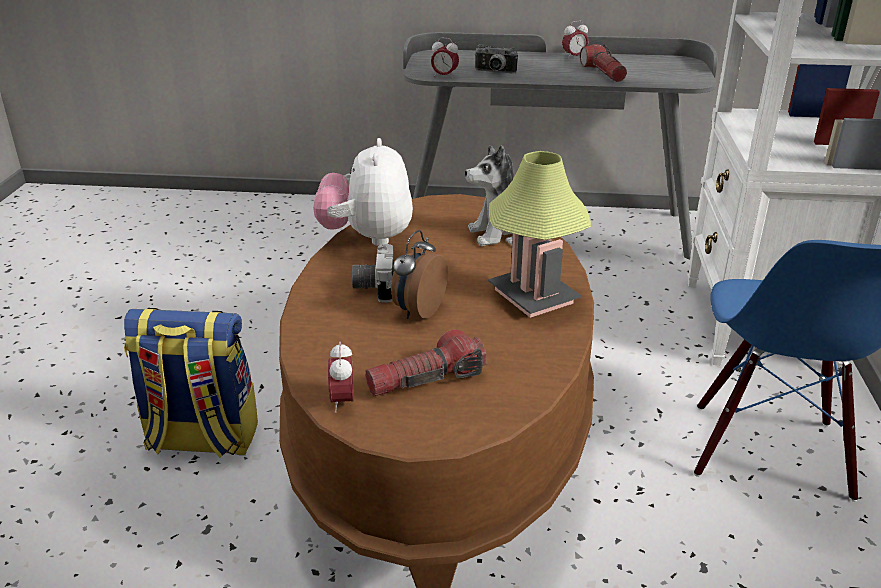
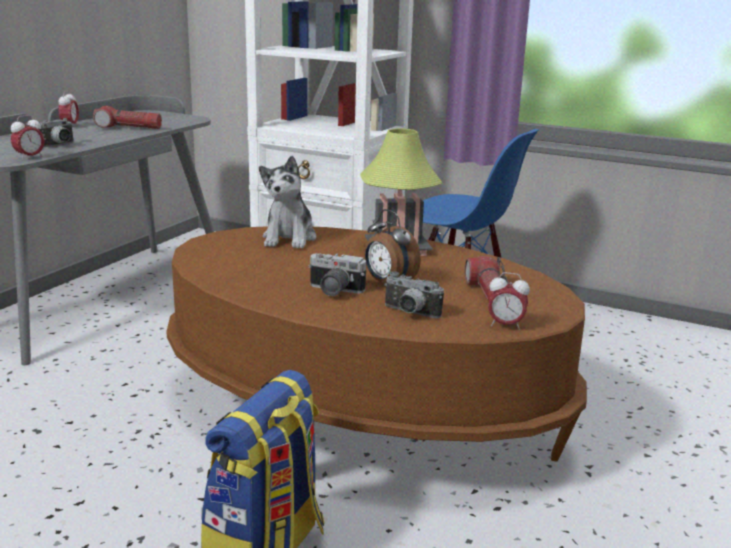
camera: 70 degrees left, 10 degrees down
plush toy [313,138,413,246] -> none
none -> camera [384,271,444,318]

